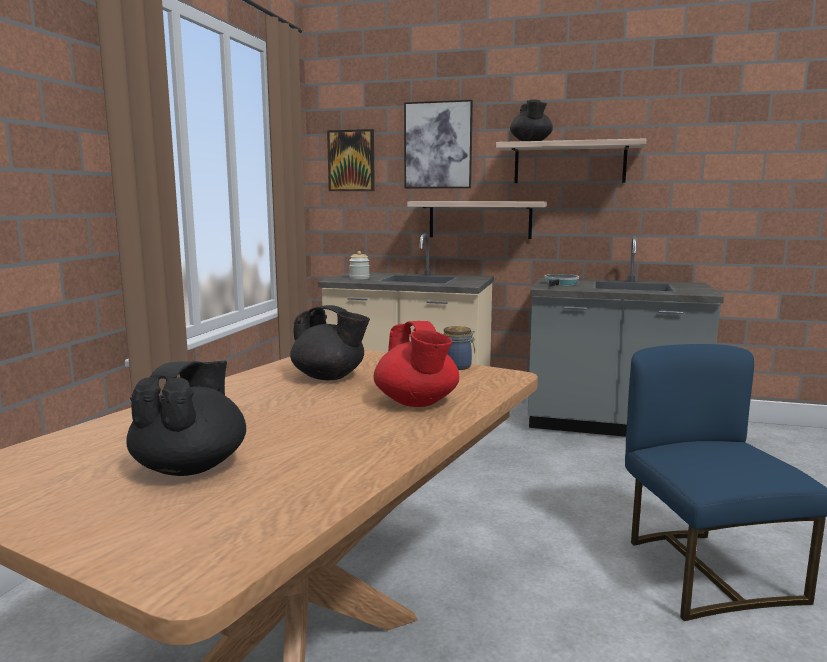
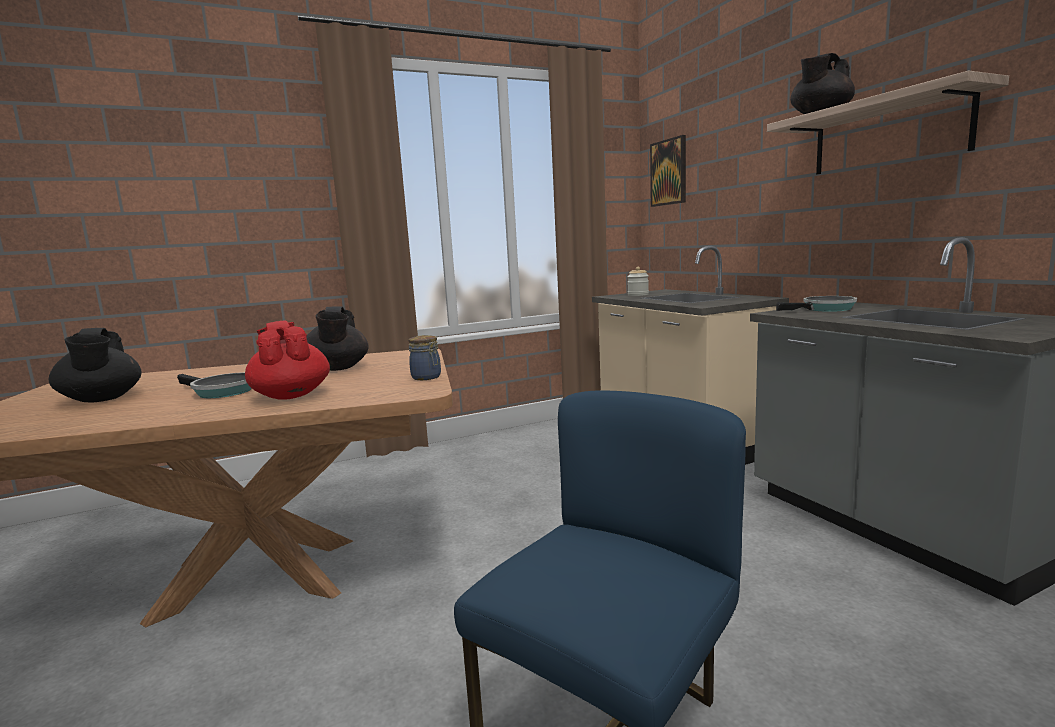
camera: 50 degrees right, 0 degrees up
black teapot [126,361,246,476] -> black teapot turned 90 degrees clockwise [48,328,142,402]
red teapot [374,321,459,407] -> red teapot turned 120 degrees clockwise [245,320,330,400]
picture [404,100,473,189] -> none
shelf [407,201,547,239] -> none
none -> frying pan [177,372,251,398]

